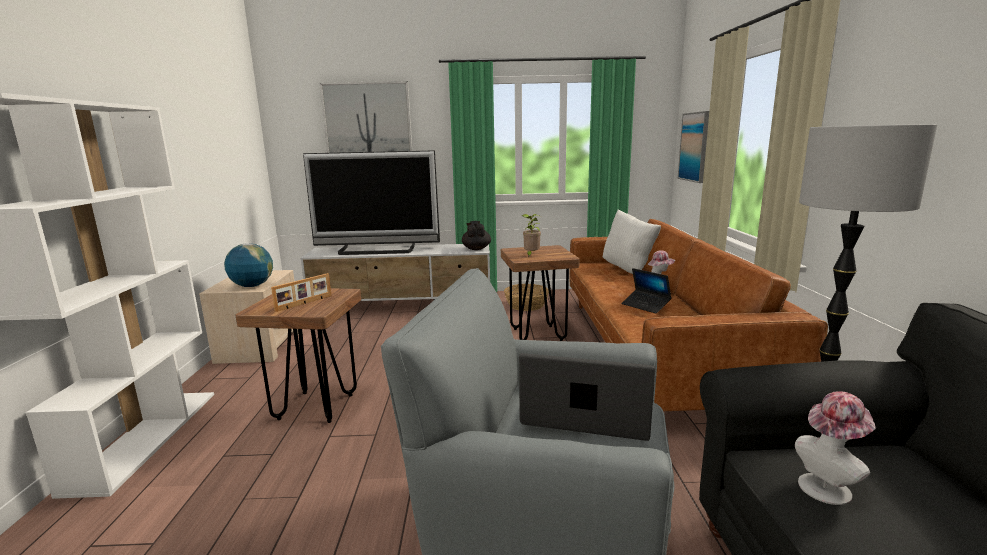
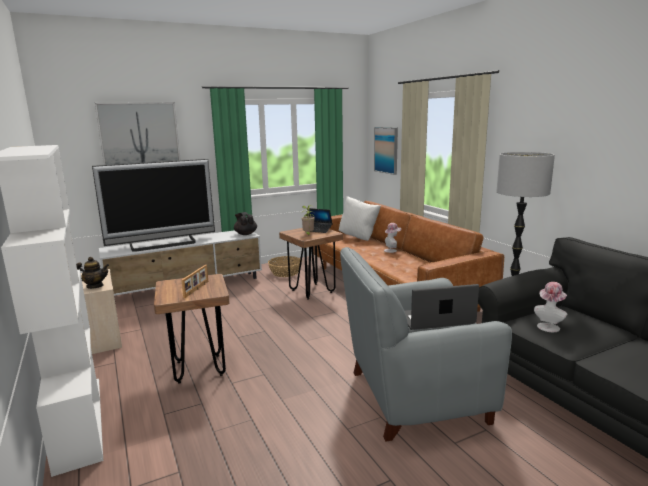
camera: 25 degrees left, 0 degrees up
globe [224,243,273,287] -> teapot [76,257,109,289]
laptop [622,268,672,314] -> laptop moved to [309,208,333,233]

